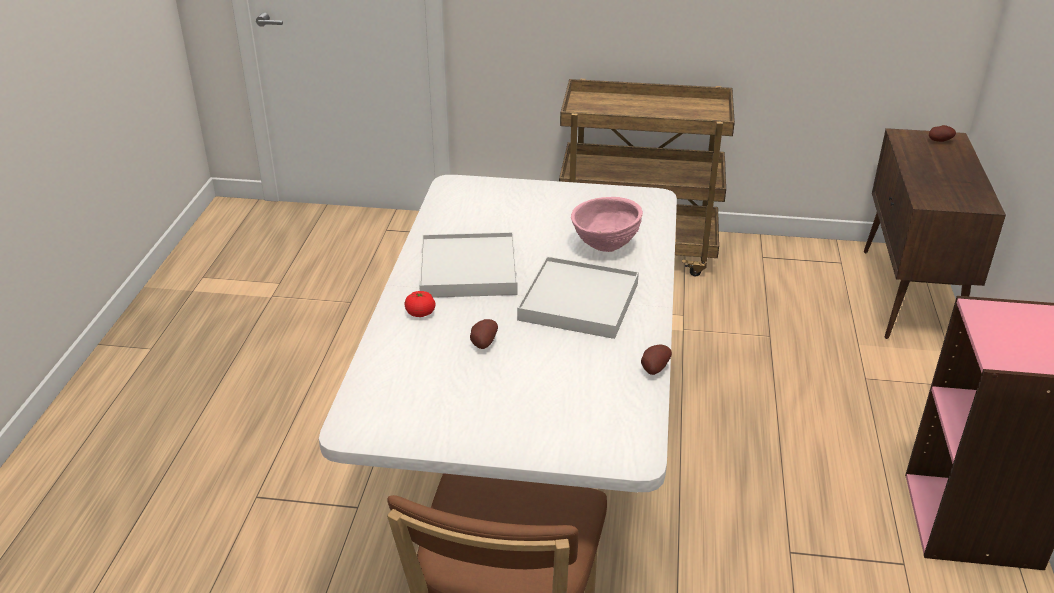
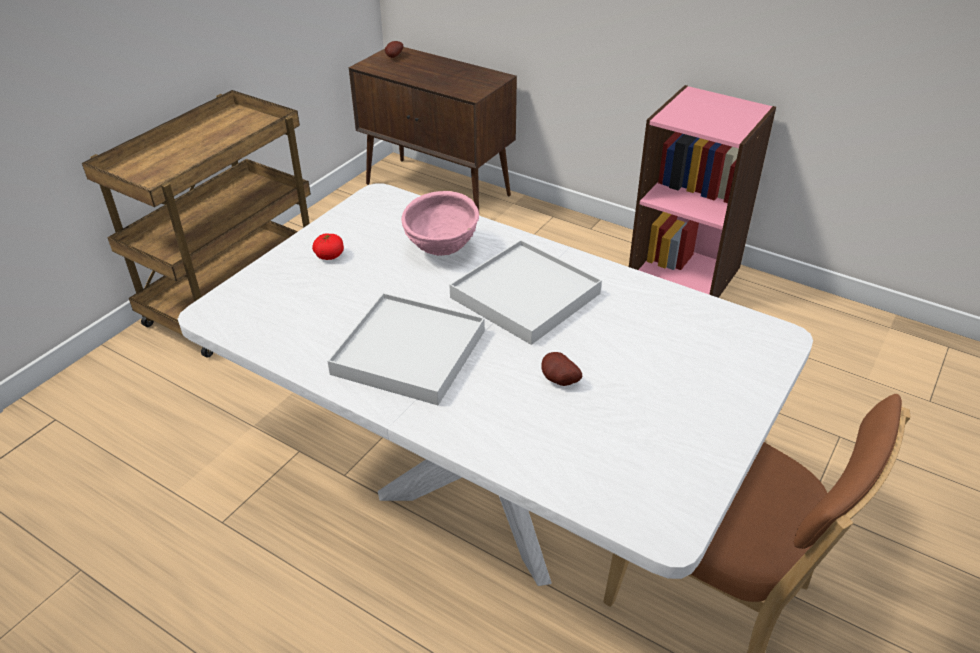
camera: 65 degrees left, 5 degrees up
tomato [404,291,436,317] -> tomato moved to [312,233,344,260]
potato [641,344,672,375] -> none

